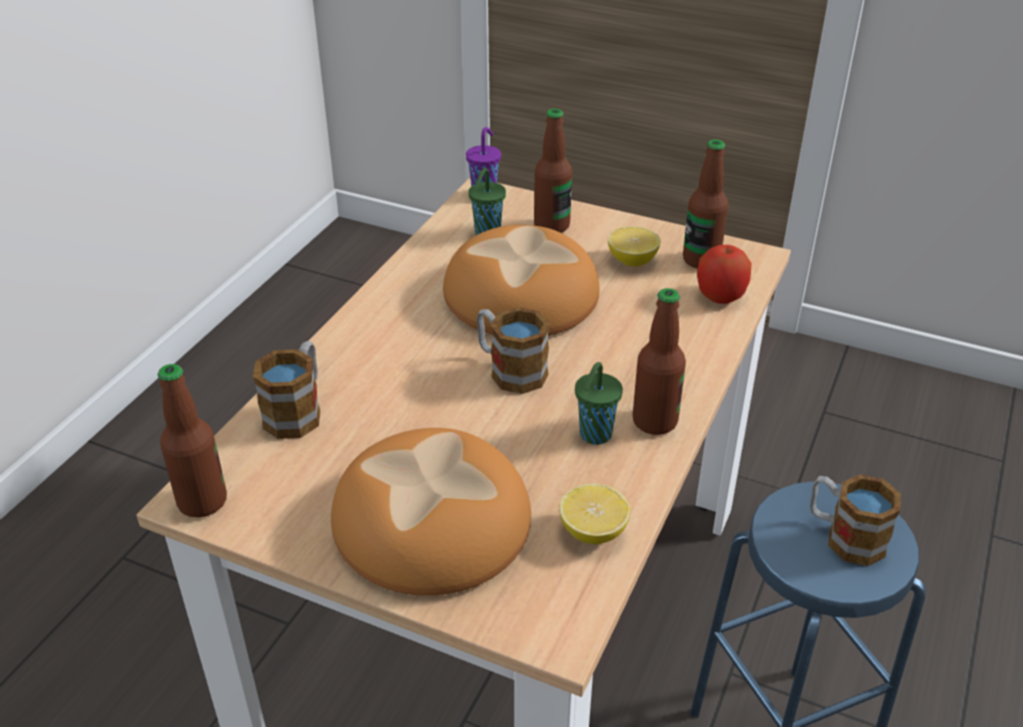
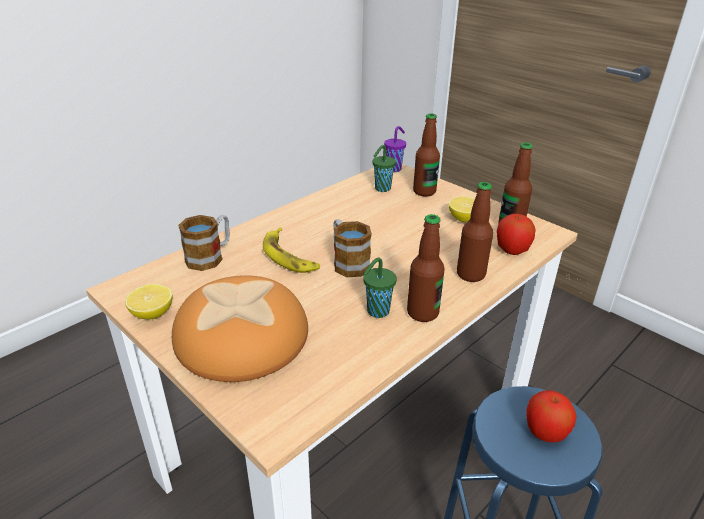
camera: 20 degrees right, 5 degrees down
bottle [157,364,227,518] -> bottle moved to [457,182,493,282]
bread [443,225,599,336] -> none
lemon [559,484,631,544] -> lemon moved to [125,284,173,319]
mug [810,474,901,566] -> apple [526,390,577,443]
none -> banana [263,228,320,273]

